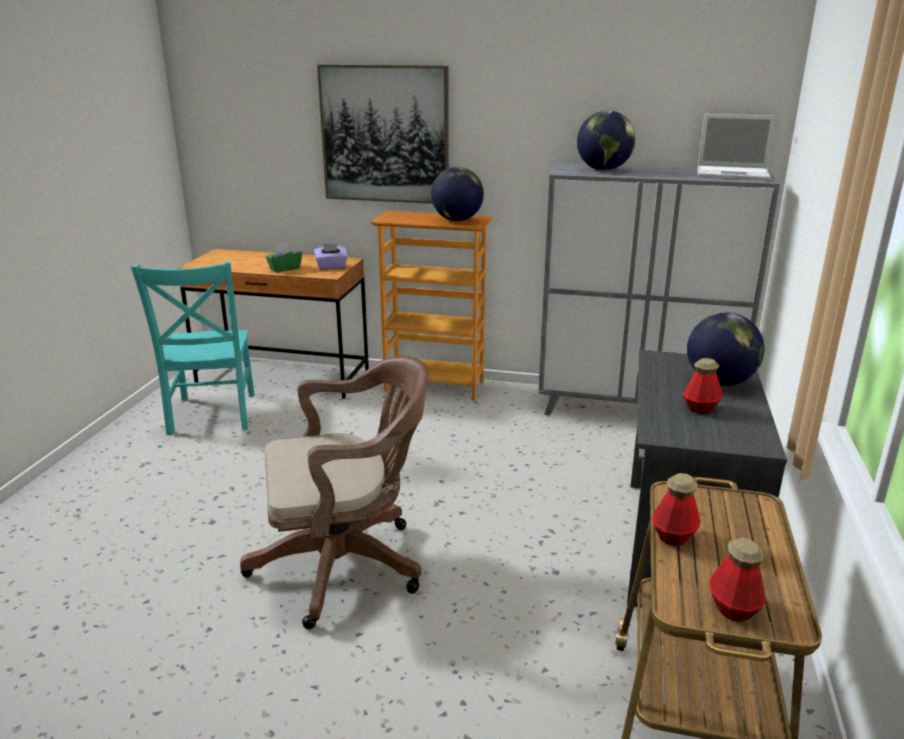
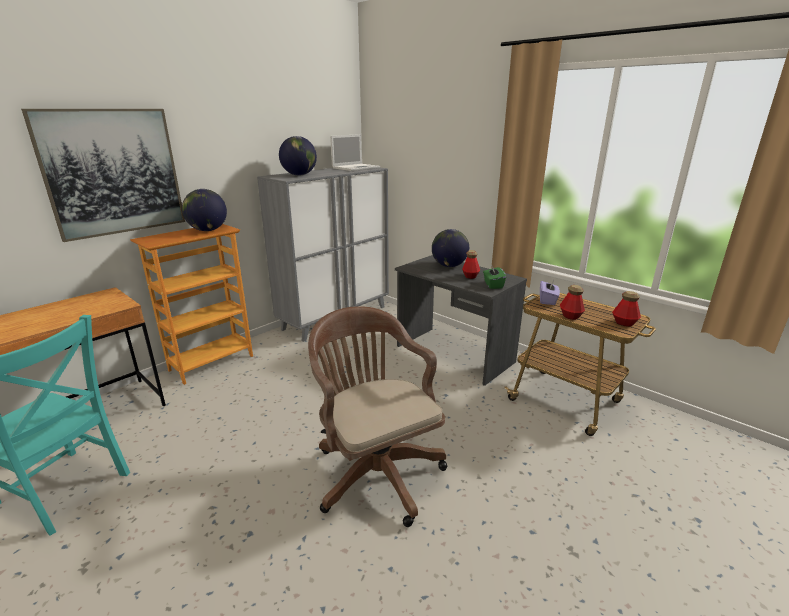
camera: 60 degrees left, 0 degrees up
brown office chair [240,356,428,629] -> brown office chair turned 45 degrees counterclockwise [308,306,447,527]
green tissue box [266,243,302,272] -> green tissue box moved to [483,266,506,289]
purple tissue box [314,243,348,269] -> purple tissue box moved to [540,280,560,305]

